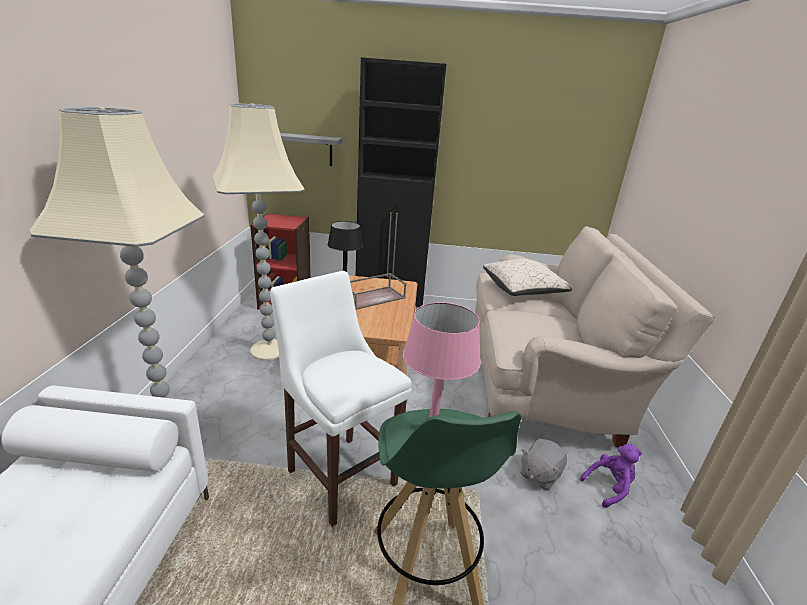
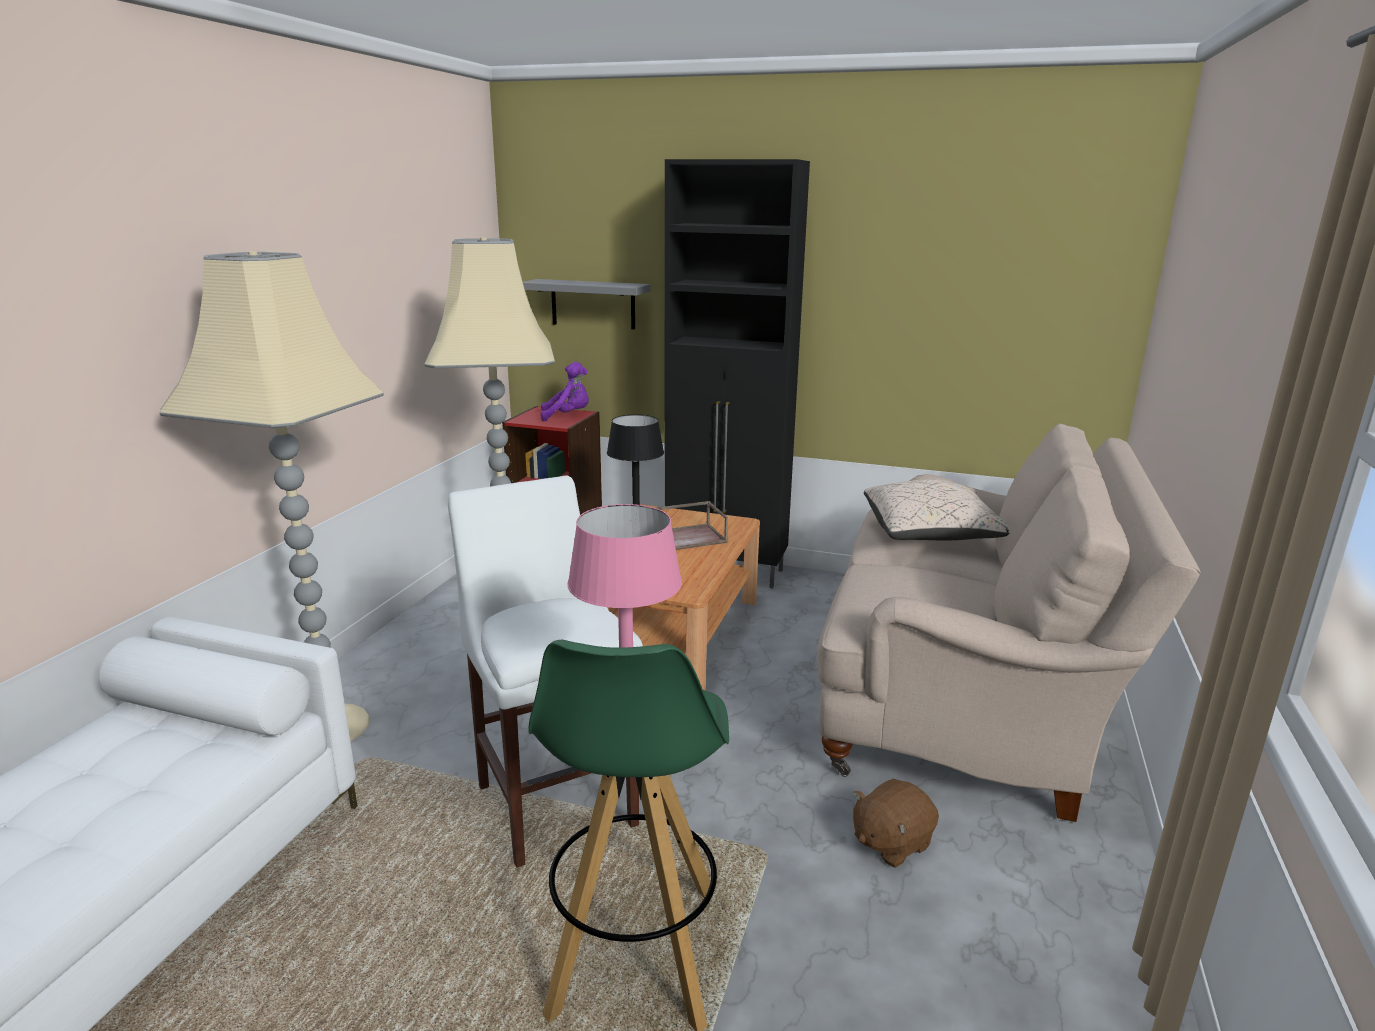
camera: 15 degrees right, 5 degrees down
grey plush toy [520,438,567,490] -> brown plush toy [853,779,939,868]
purple plush toy [580,444,642,508] -> purple plush toy moved to [541,362,589,421]

